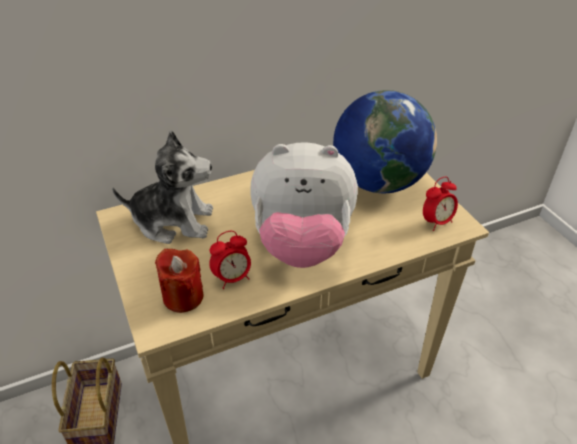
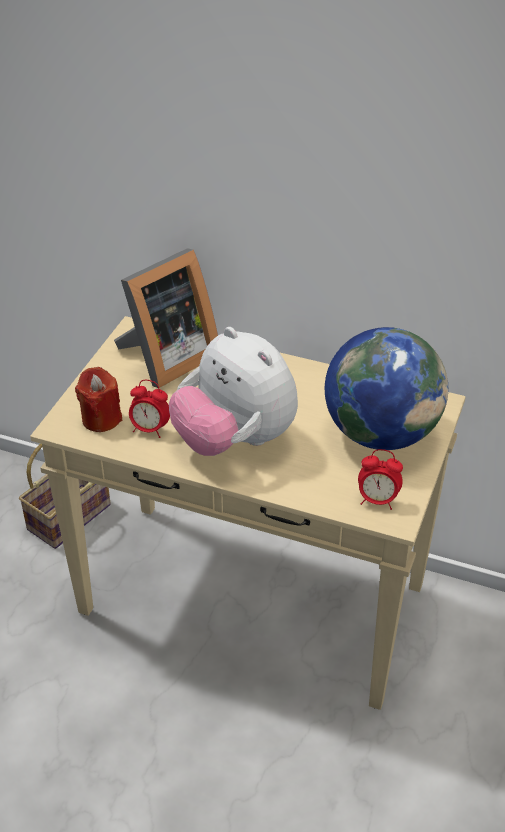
camera: 45 degrees right, 0 degrees up
plush toy [112,131,213,244] -> picture frame [114,248,218,388]

